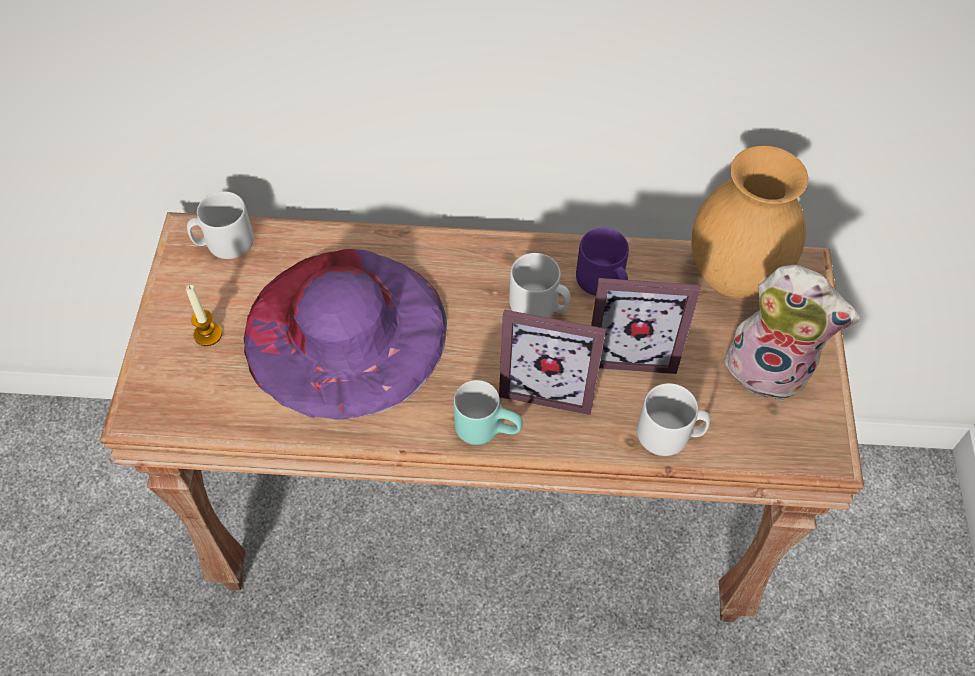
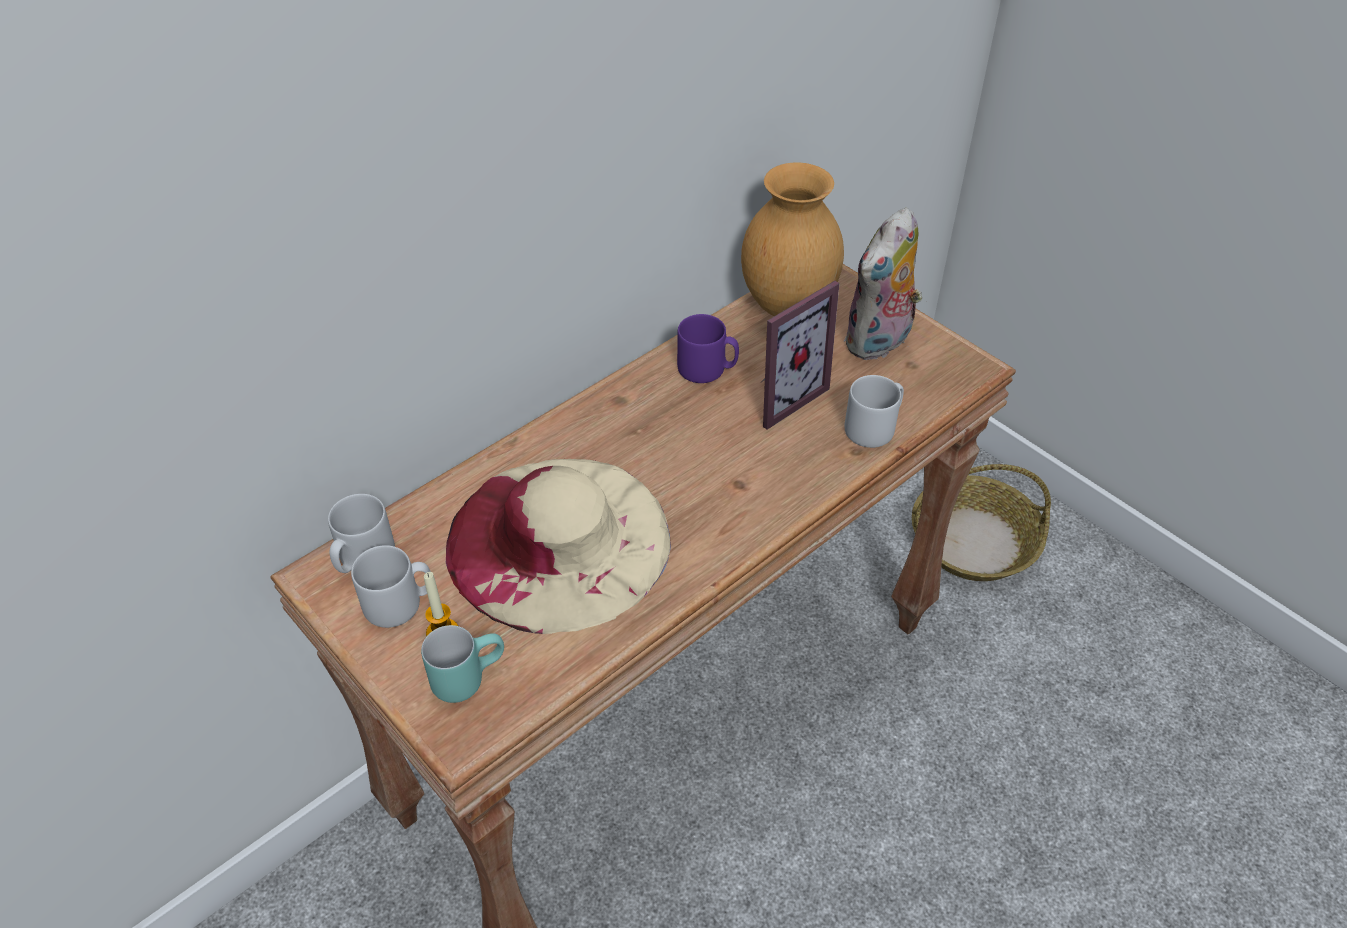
camera: 45 degrees left, 10 degrees down
purple hat [244,249,447,420] -> beige hat [446,459,671,634]
turquoise mug [454,380,523,445] -> turquoise mug moved to [421,625,504,703]
picture frame [499,310,606,415] -> none
grey mug [509,253,570,318] -> grey mug moved to [351,545,431,628]
plush toy [721,265,860,402] -> plush toy turned 150 degrees clockwise [844,207,922,360]
none -> basket [912,464,1051,581]

